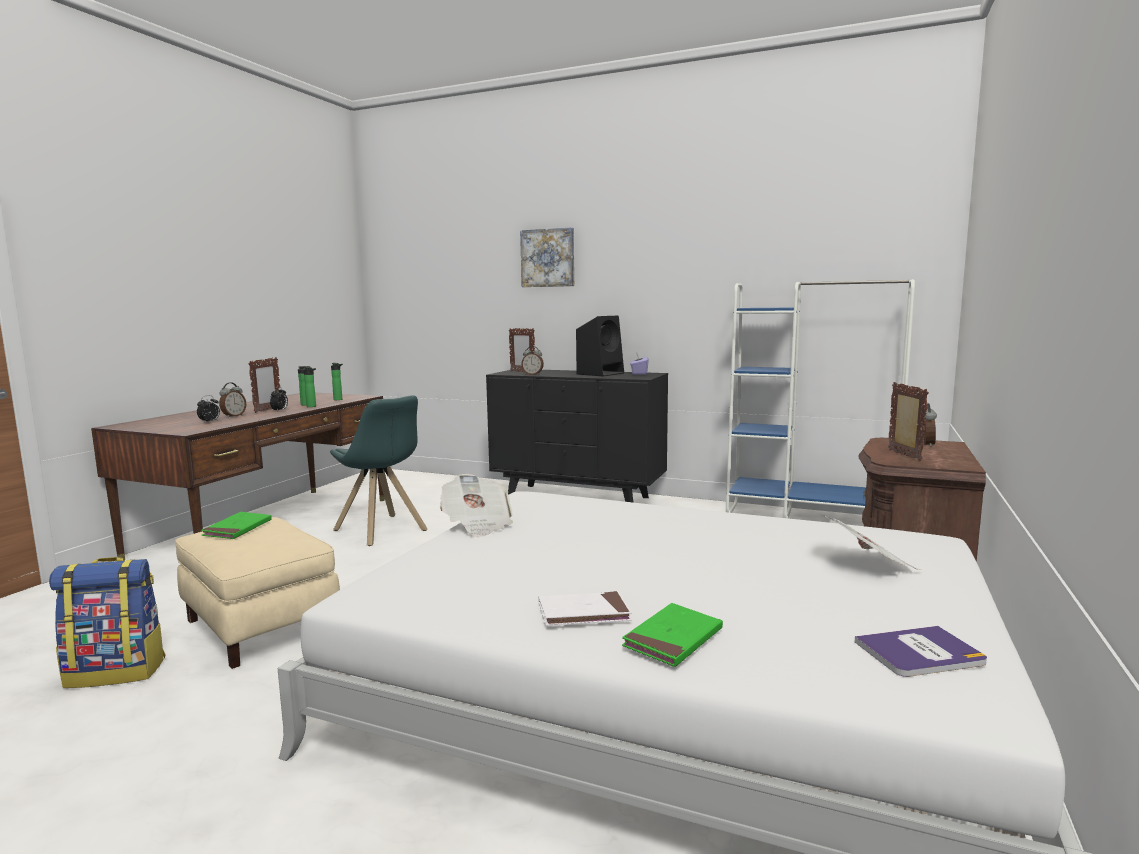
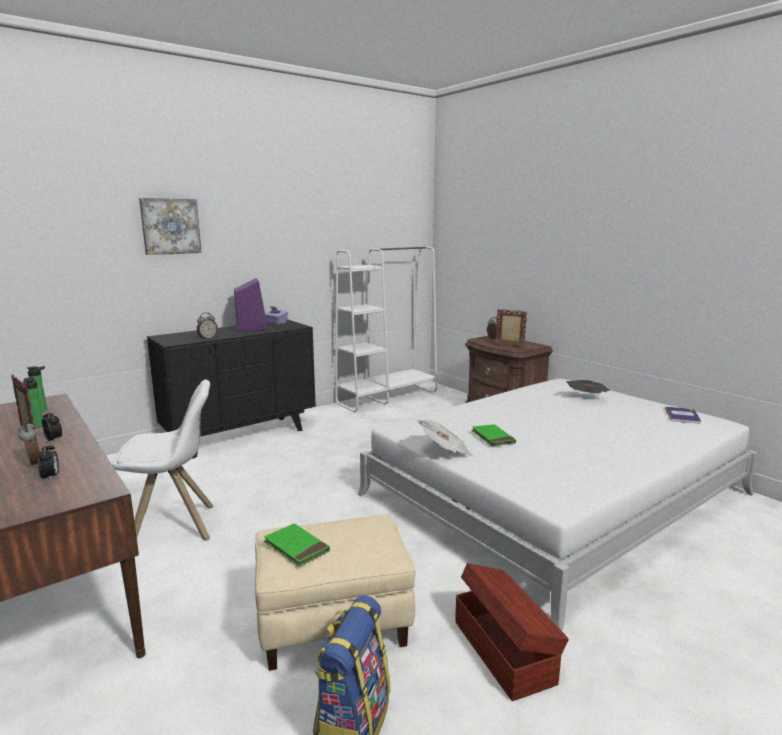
camera: 60 degrees left, 5 degrees up
bottle [304,367,316,407] -> none
turquoise chair [330,395,427,546] -> white chair [112,380,213,540]
picture frame [509,328,535,372] -> none
white book [539,591,632,626] -> none
black speaker [576,316,624,376] -> purple speaker [234,278,268,332]
green book [622,603,723,667] -> green book moved to [472,424,516,446]
blue clothes rack [726,279,915,518] -> white clothes rack [335,246,437,412]
none -> brown storage box [455,563,569,701]

